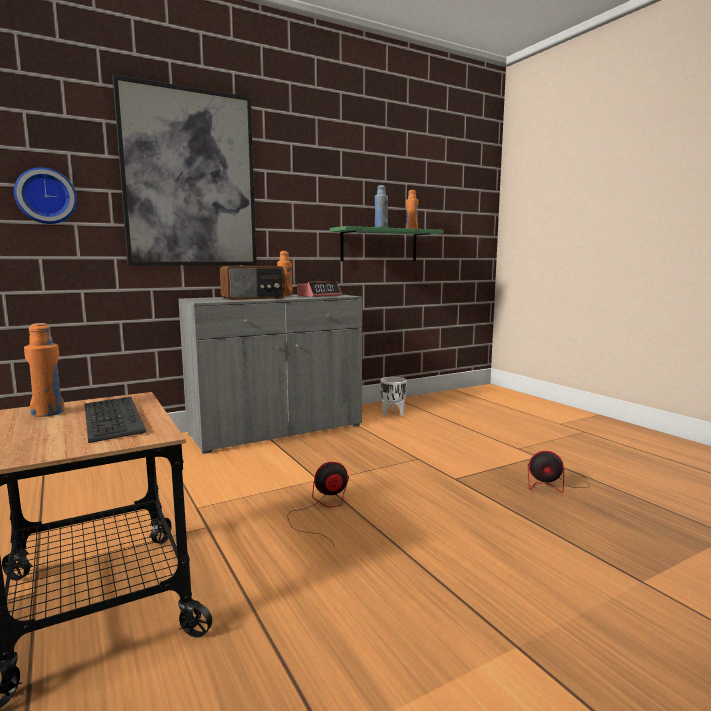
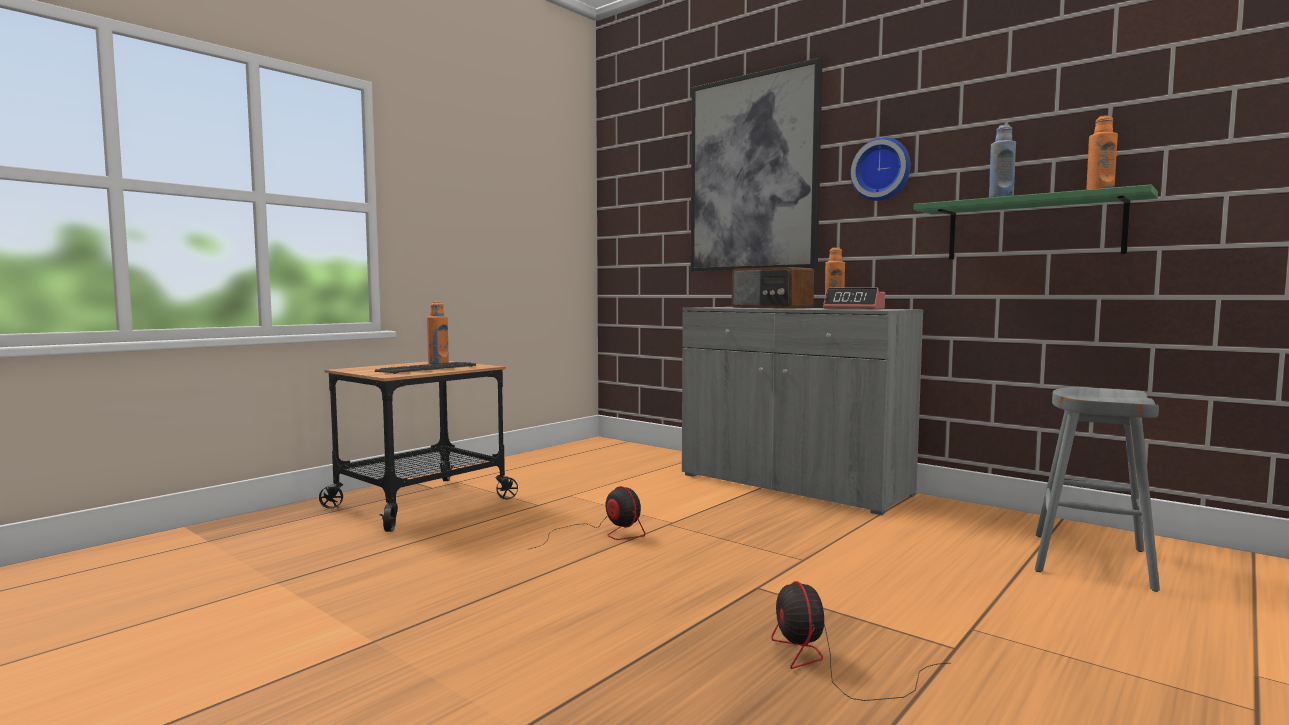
camera: 70 degrees right, 5 degrees down
wall clock [14,167,77,224] -> wall clock moved to [851,137,911,201]
white planter [380,377,407,416] -> none
none -> grey stool [1035,387,1160,592]

